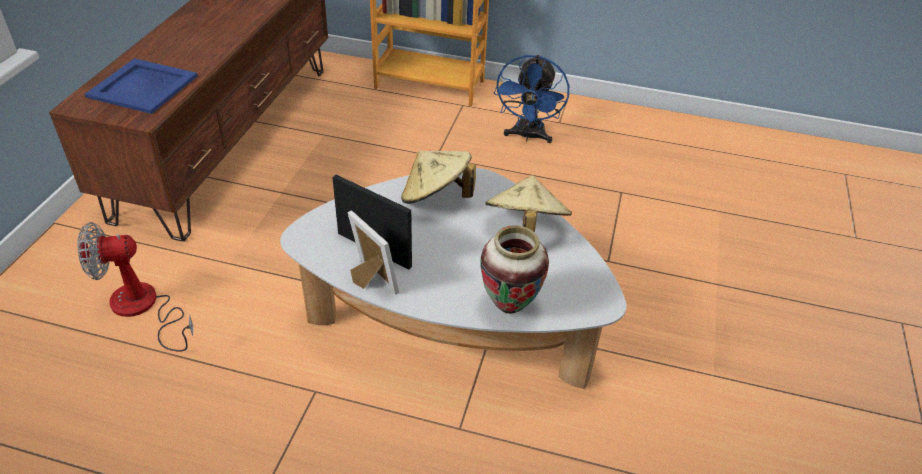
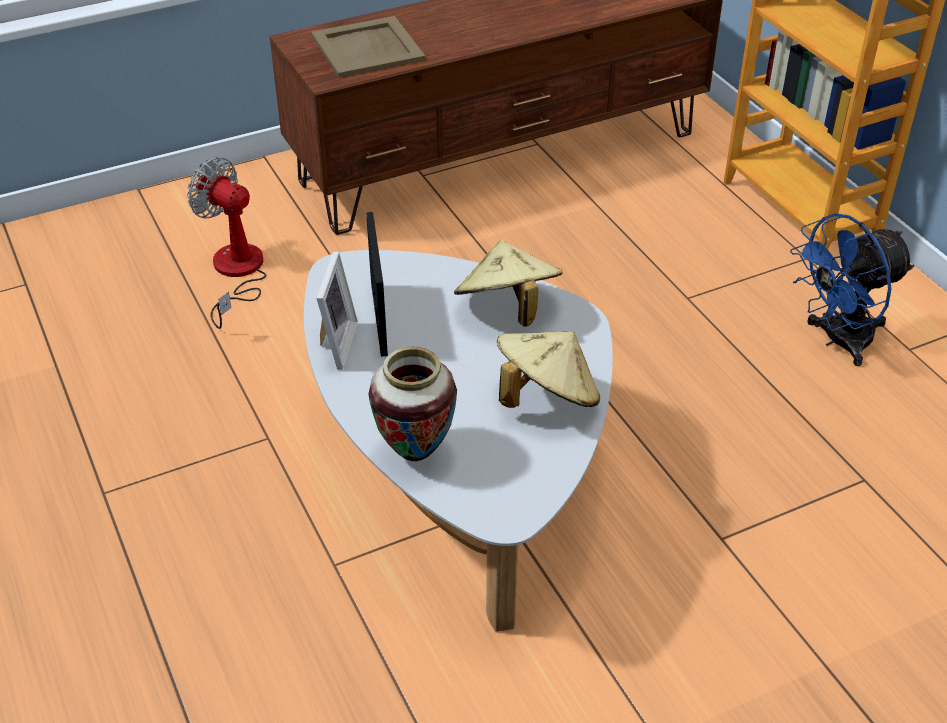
camera: 50 degrees right, 0 degrees up
blue tray [85,58,198,114] -> beige tray [311,16,425,77]

